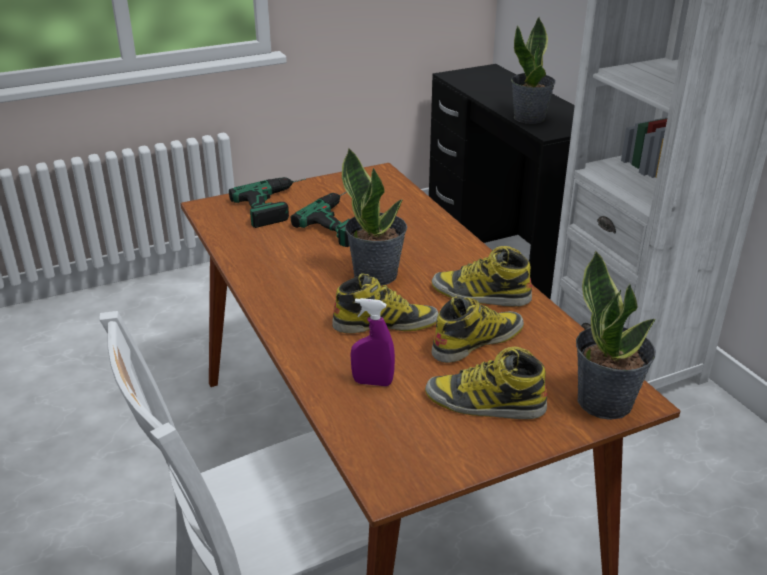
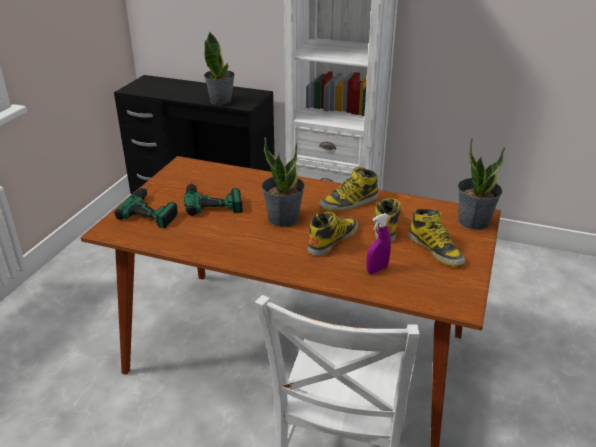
camera: 45 degrees left, 0 degrees up
boot [425,347,547,419] -> boot turned 90 degrees counterclockwise [408,209,465,267]

